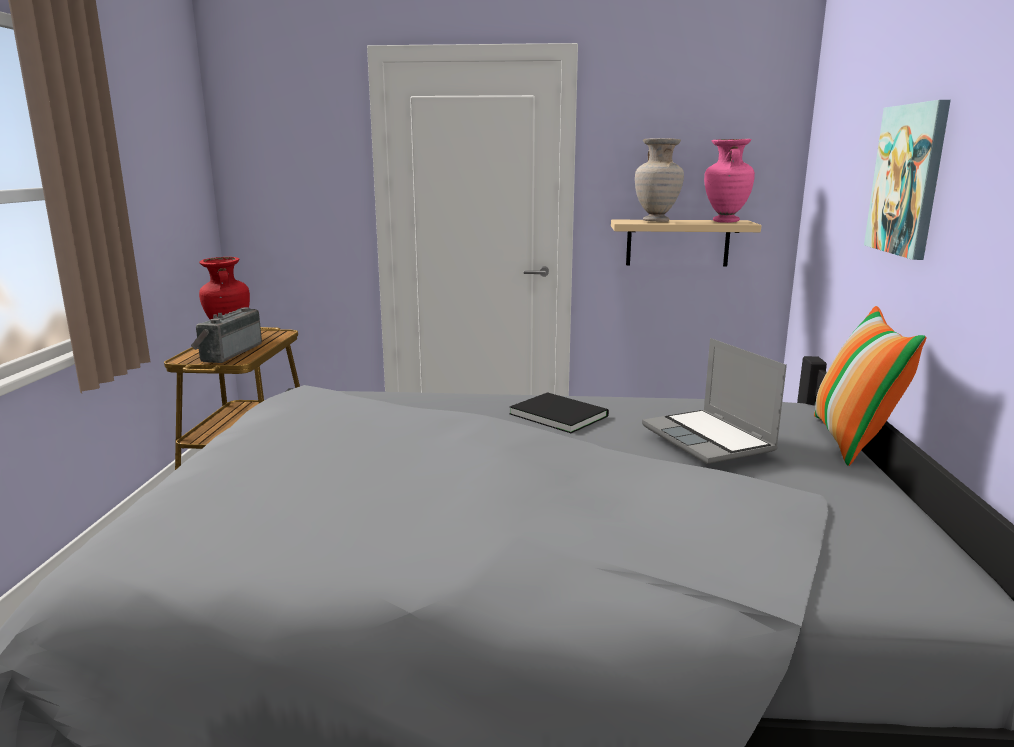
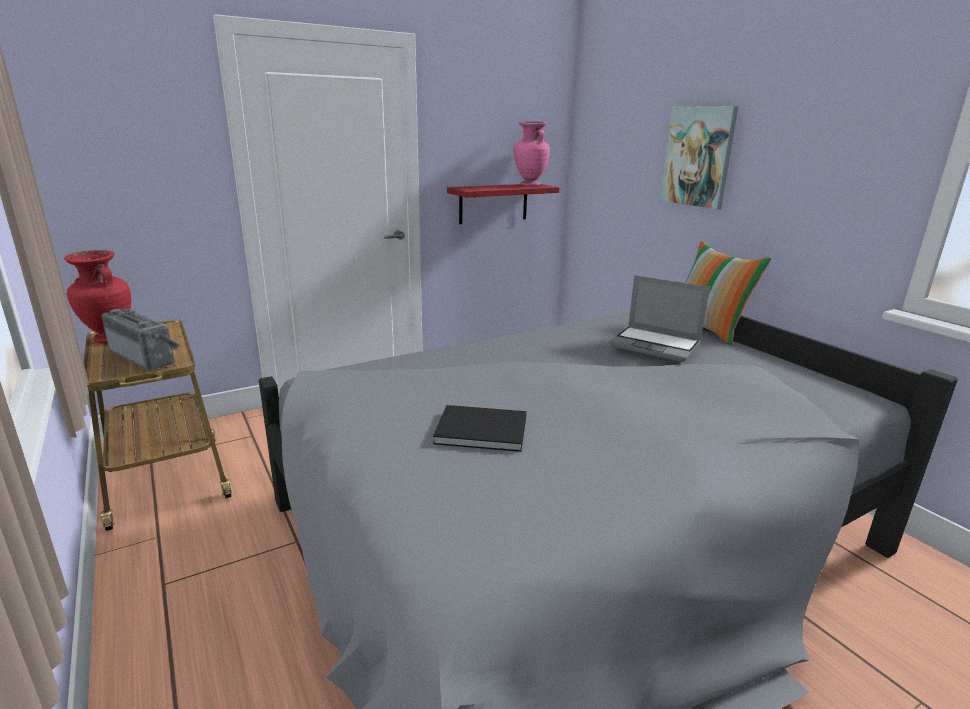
camera: 35 degrees left, 5 degrees up
radio [191,307,262,363] -> radio turned 150 degrees clockwise [101,308,180,371]
black book [509,392,609,433] -> black book moved to [433,405,526,452]
beige shelf [611,220,761,266] -> red shelf [447,184,559,224]
beige vase [635,138,684,222] -> none

